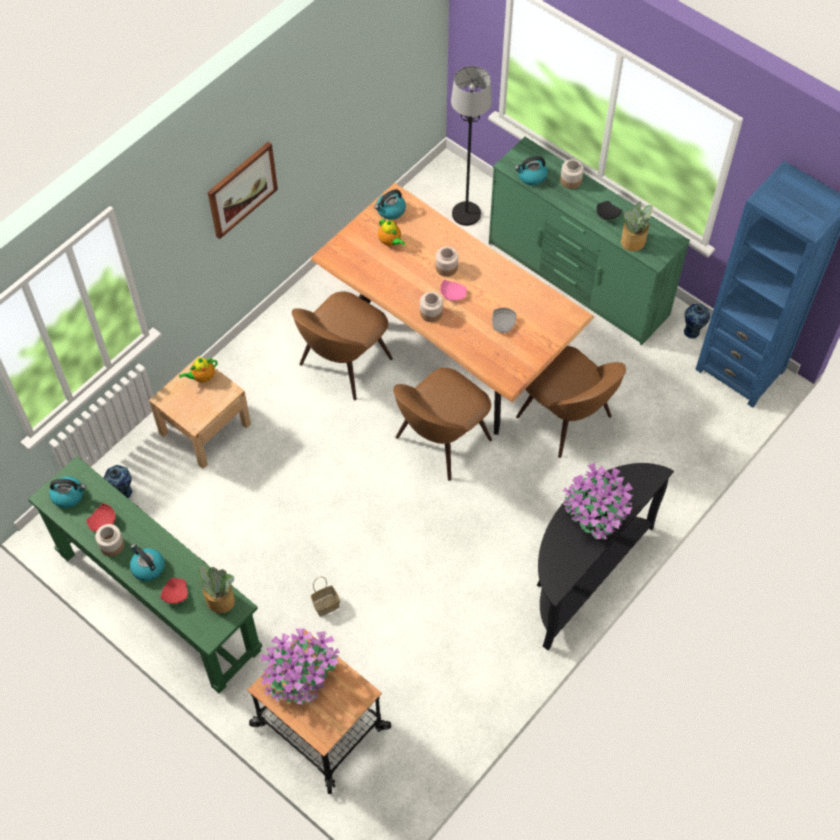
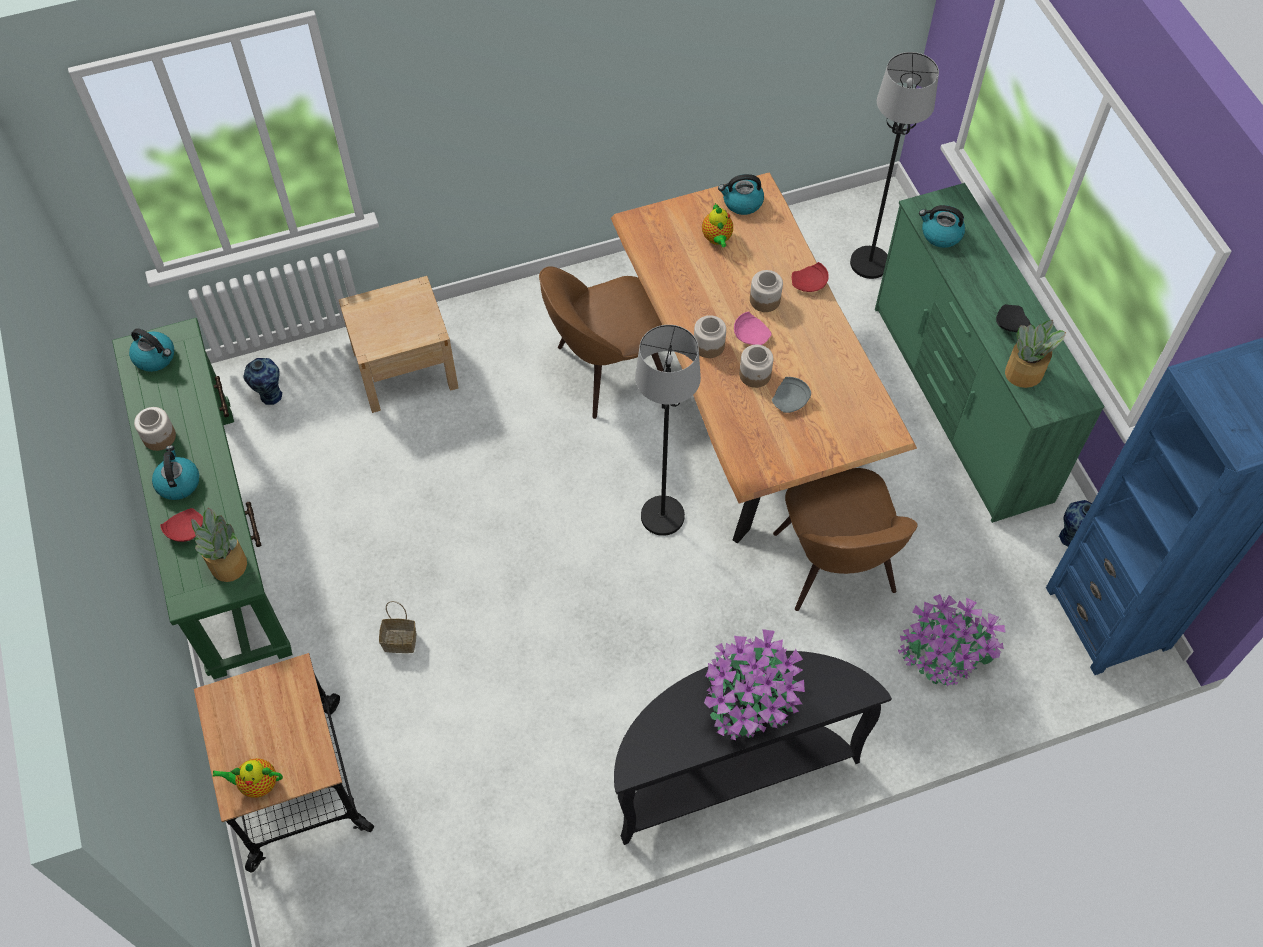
camera: 30 degrees right, 0 degrees up
red plate [86,503,115,532] -> red plate moved to [792,262,829,292]
teapot [179,358,218,382] -> teapot moved to [212,758,283,798]
picture [208,142,278,239] -> none
potted plant [261,629,340,705] -> potted plant moved to [898,594,1006,686]
brown chair [393,368,492,481] -> black floor lamp [635,325,701,536]
jar [560,159,584,189] -> jar moved to [739,345,773,388]

